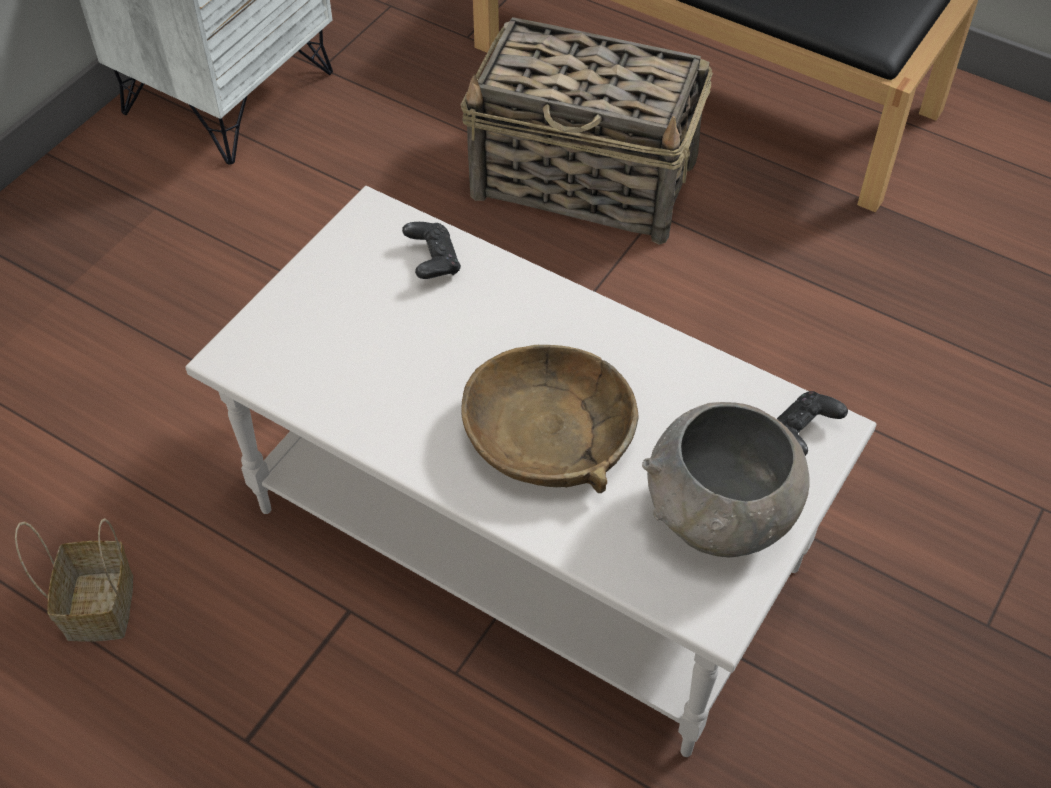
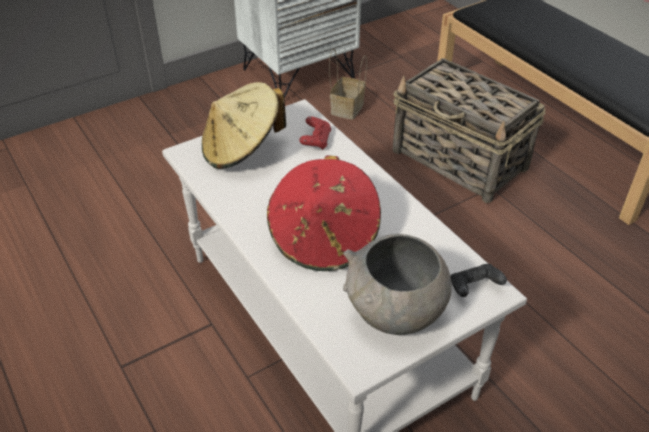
camera: 25 degrees right, 10 degrees down
basket [15,518,133,642] -> basket moved to [329,49,367,120]
black game controller [402,222,461,279] -> red game controller [299,116,331,150]
brown bowl [461,345,638,493] -> red hat [267,155,381,271]
none -> beige hat [202,82,286,169]

